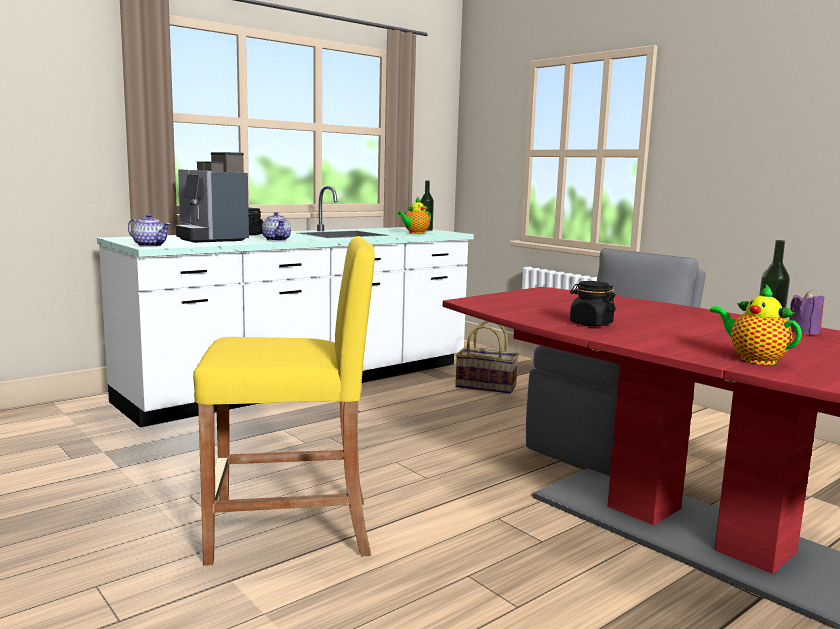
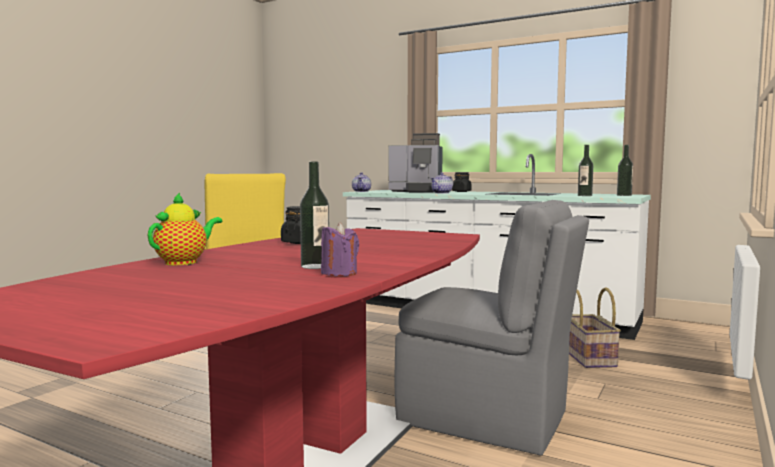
camera: 70 degrees right, 5 degrees down
coffee machine [176,152,249,243] -> coffee machine turned 105 degrees counterclockwise [388,133,443,193]
teapot [396,197,431,234] -> bottle [578,145,593,196]

